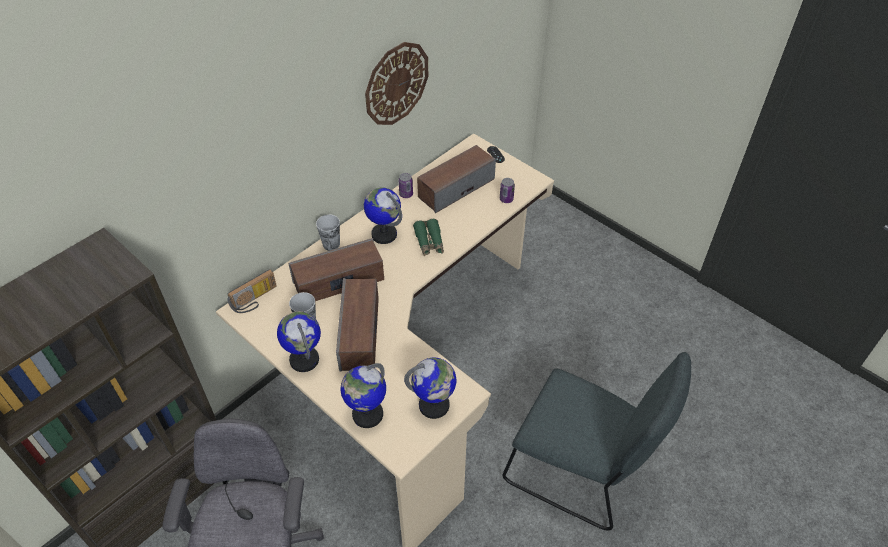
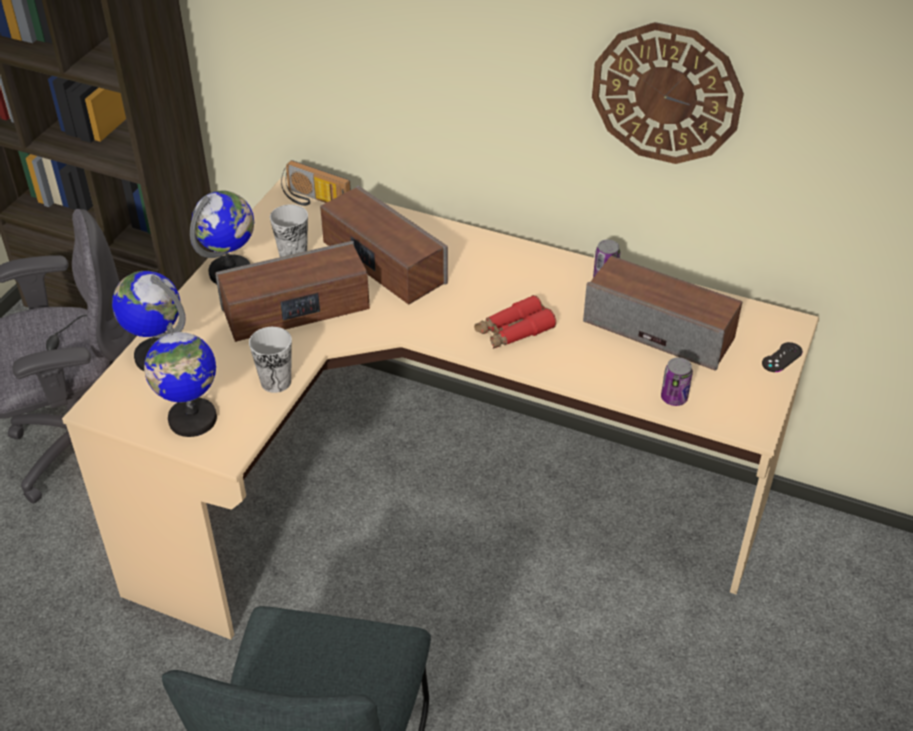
camera: 70 degrees right, 5 degrees down
cup [316,214,340,251] -> cup moved to [249,327,292,393]
globe [364,187,402,244] -> none
green binoculars [413,219,444,256] -> red binoculars [474,295,556,349]

